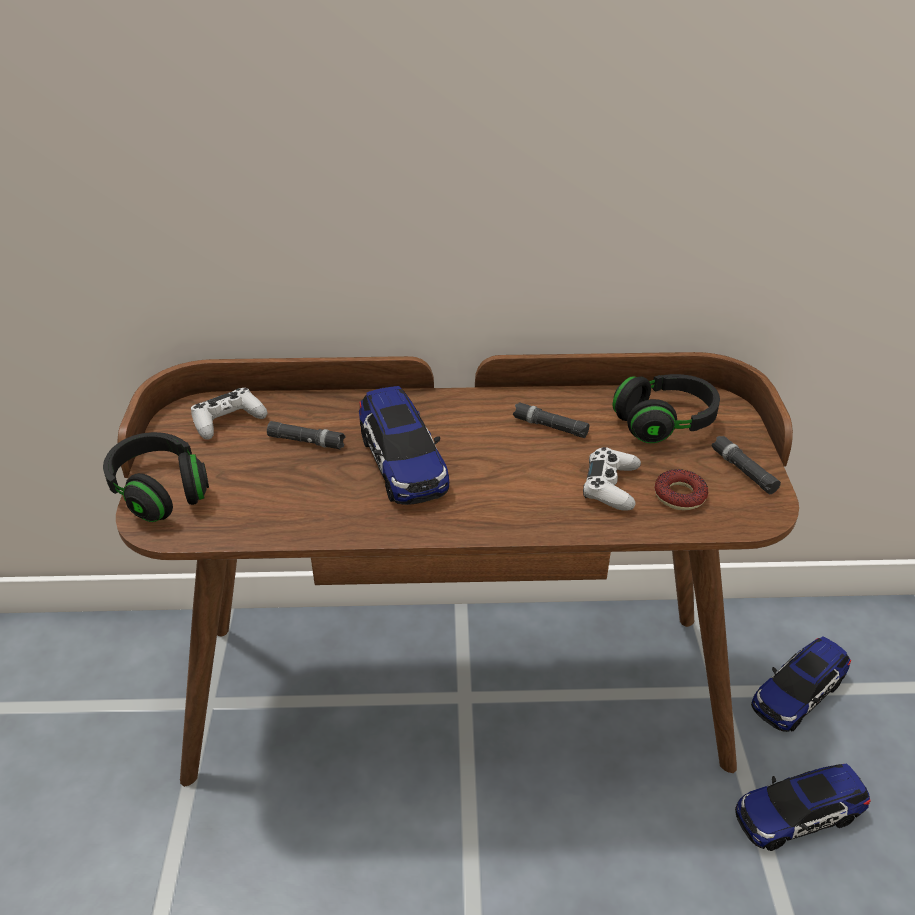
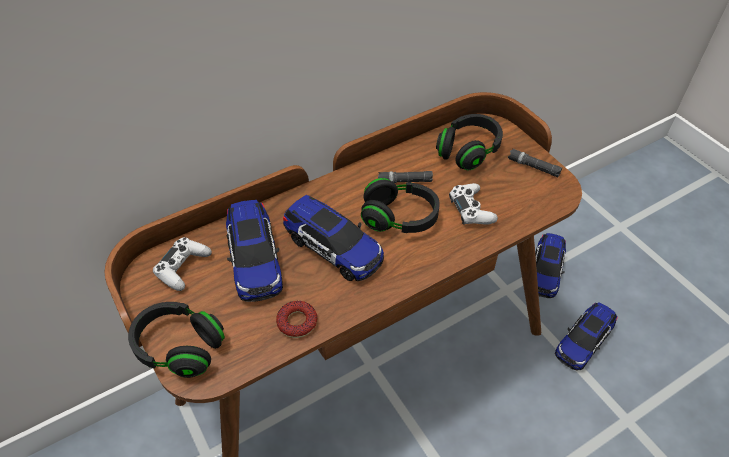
camera: 30 degrees left, 10 degrees up
black flashlight [267,421,346,450] -> toy car [226,200,283,302]
donut [654,469,708,510] -> donut moved to [276,301,317,338]
none -> black headphones [361,178,440,233]

